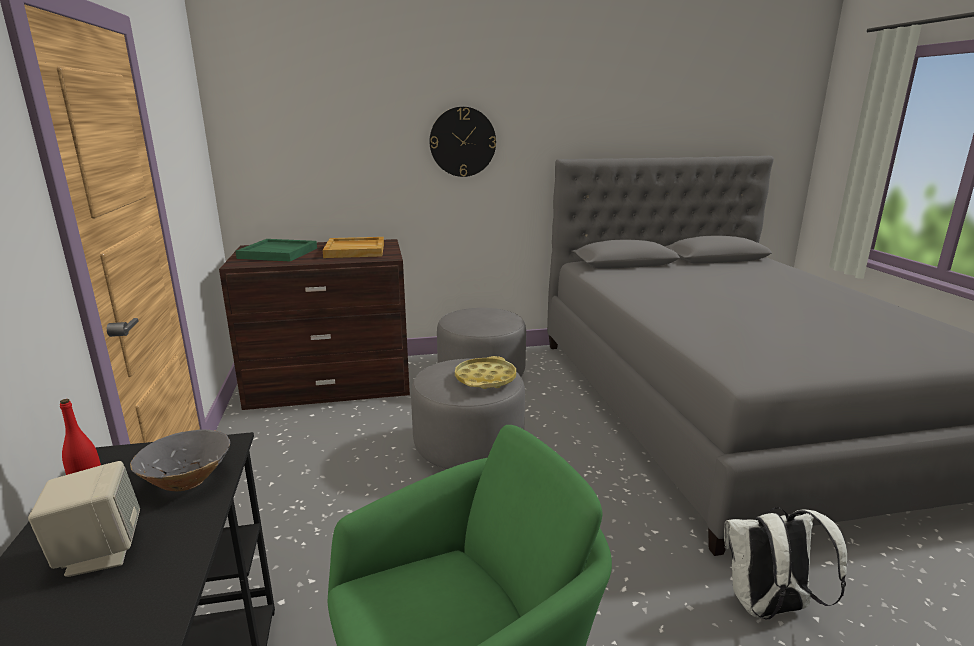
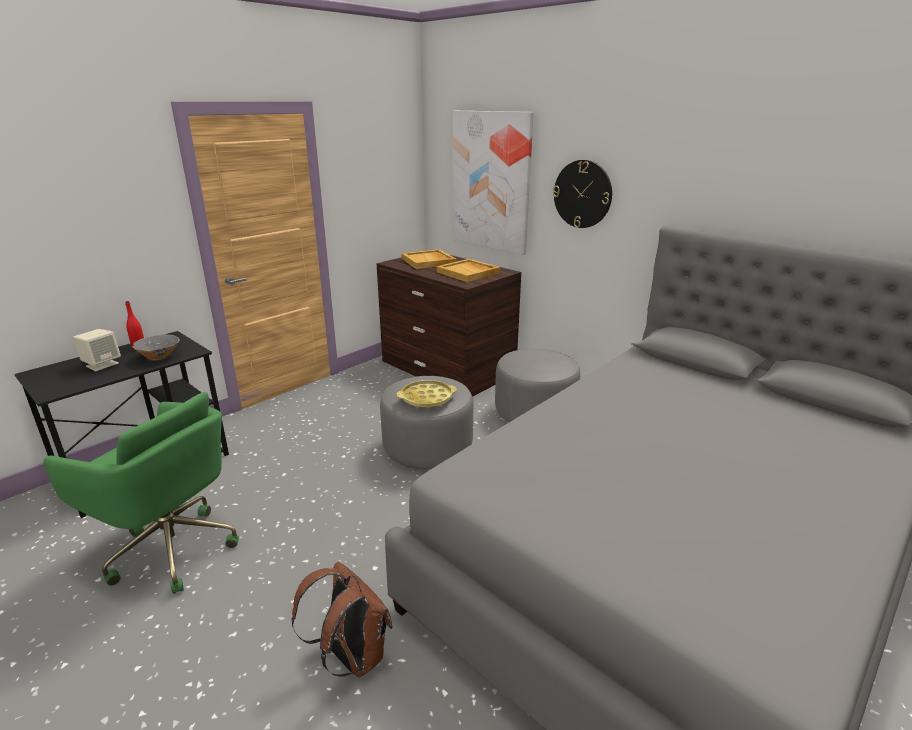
camera: 55 degrees right, 5 degrees up
green tray [235,239,317,261] -> beige tray [401,249,456,269]
white backpack [724,507,847,619] -> brown backpack [291,562,392,678]
none -> picture [453,111,534,255]

